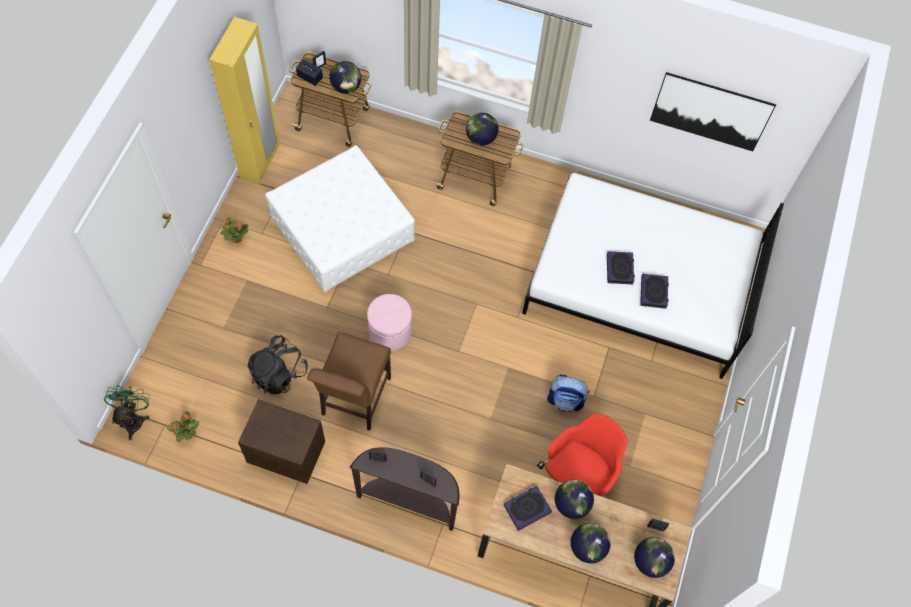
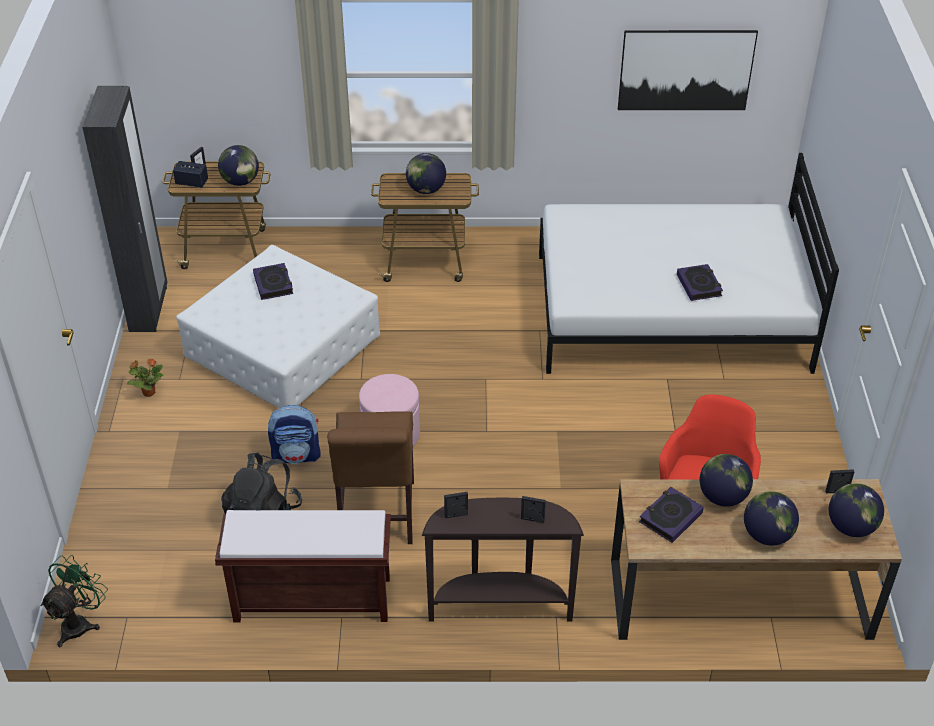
camera: 15 degrees left, 20 degrees down
green fan [104,386,150,440] -> green fan turned 45 degrees clockwise [40,555,108,647]
potted plant [166,411,199,442] -> none
yellow wardrobe [209,17,280,184] -> black wardrobe [82,86,167,332]
brown nightstand [238,399,325,484] -> brown bench [215,510,391,622]
backpack [547,375,589,413] -> backpack moved to [268,405,321,464]
book [607,251,635,284] -> book moved to [253,263,293,300]

